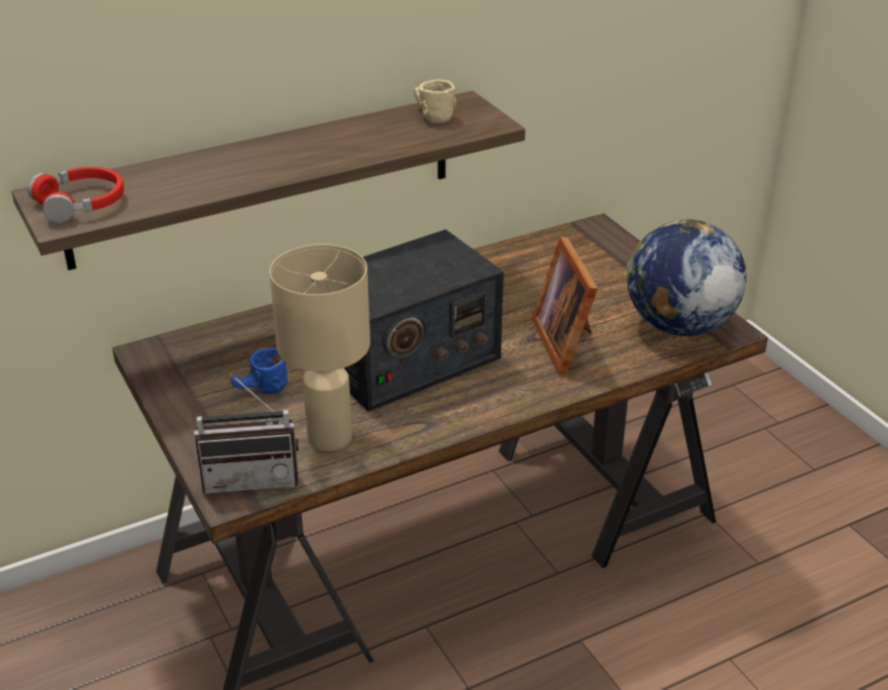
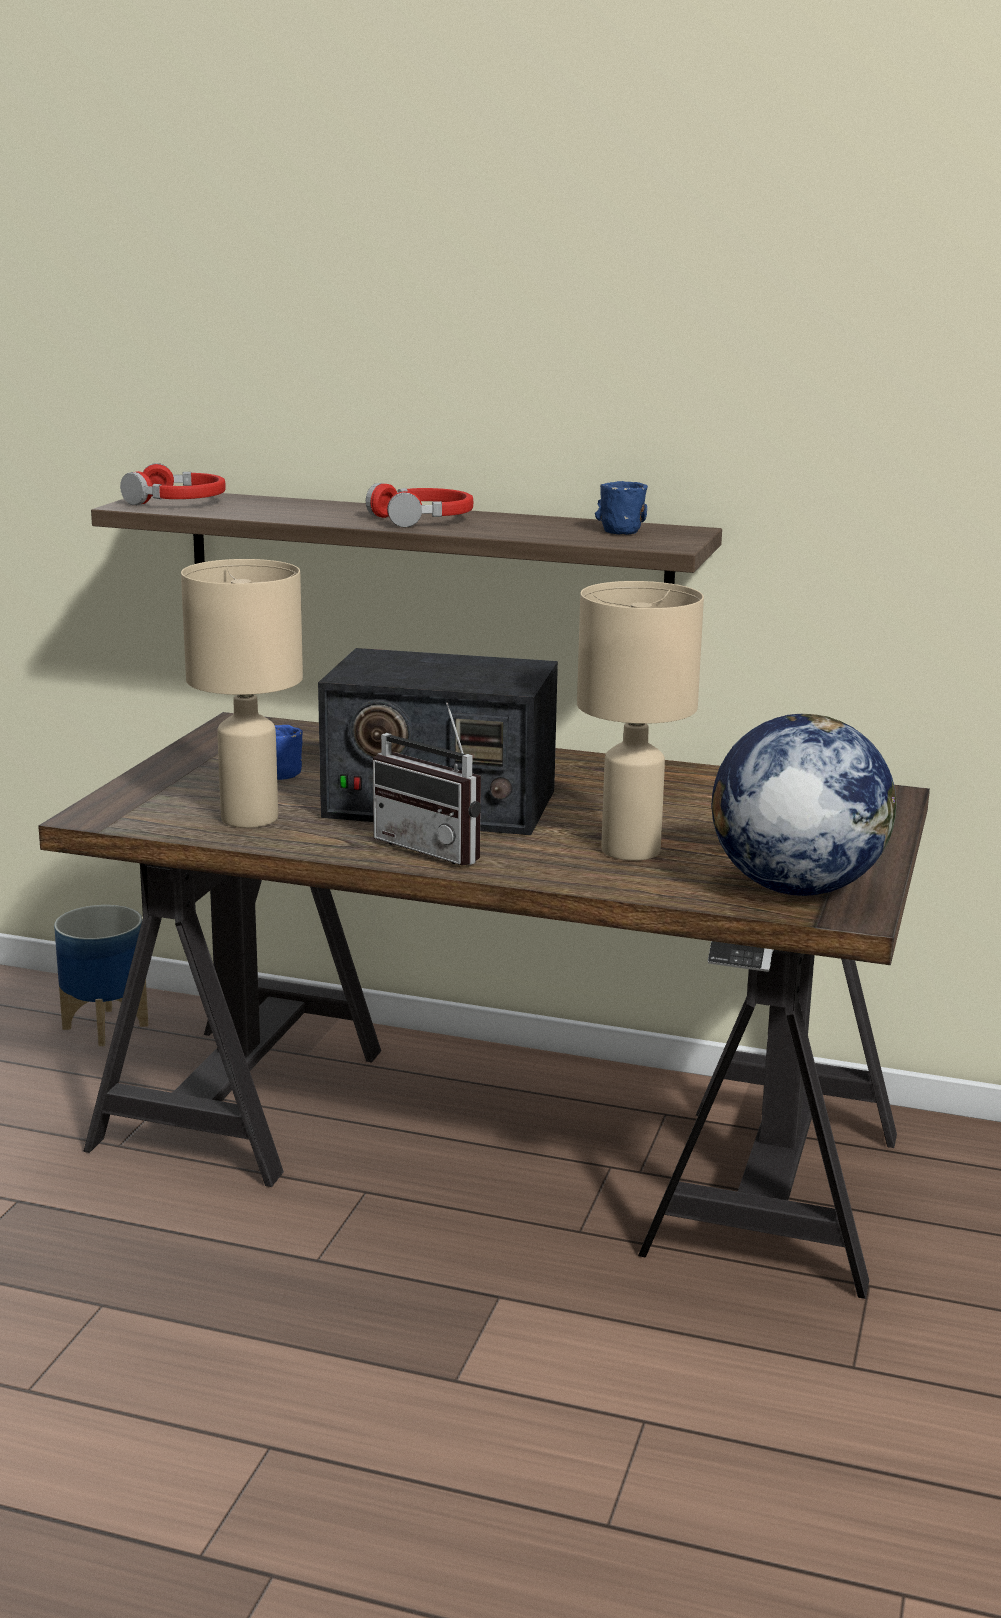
camera: 45 degrees right, 15 degrees down
radio [194,373,299,494] -> radio moved to [373,703,481,866]
beige mug [414,79,457,123] -> blue mug [595,481,648,535]
picture frame [532,236,598,374] -> beige table lamp [577,581,704,861]
none -> planter [54,905,149,1046]
none -> red headphones [366,483,473,528]

